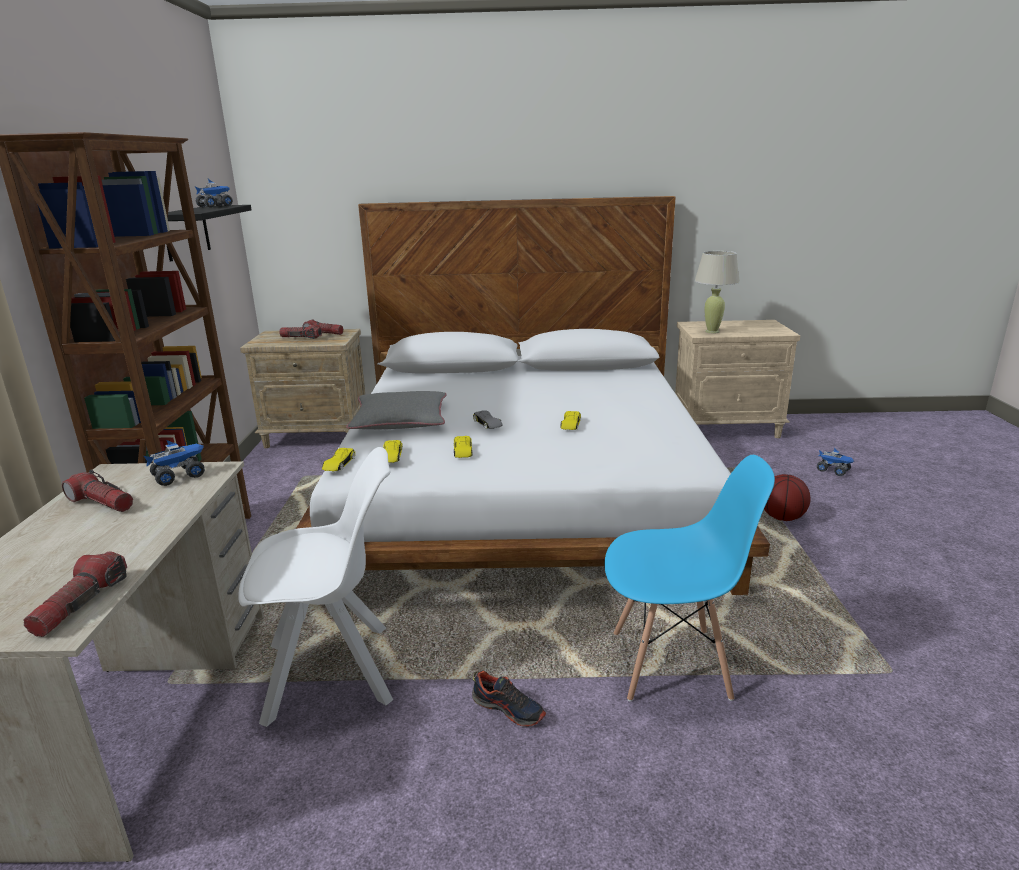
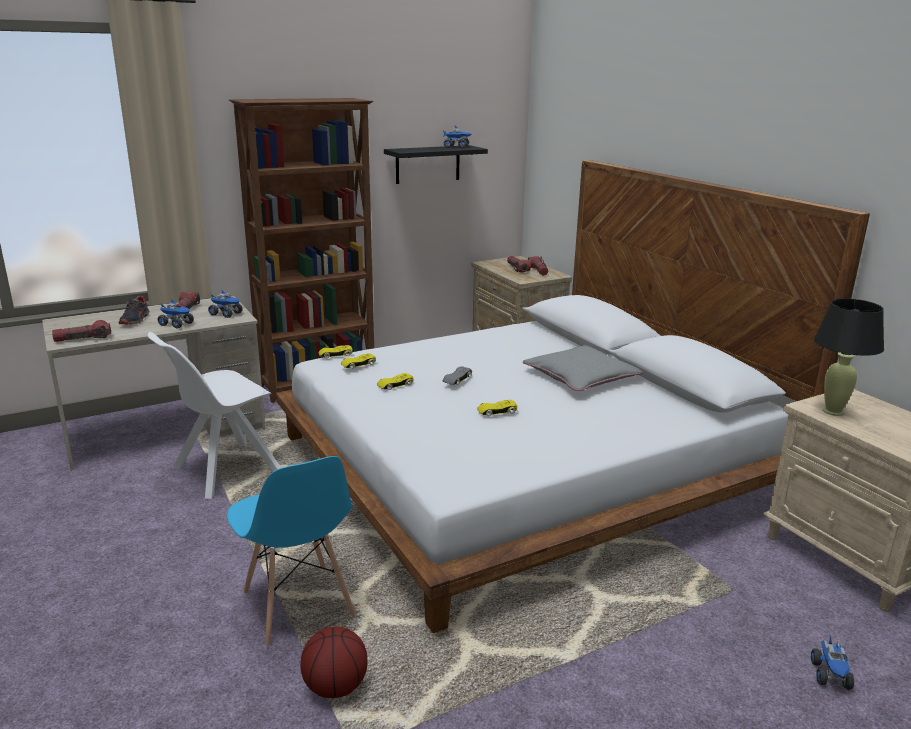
camera: 60 degrees right, 0 degrees up
white chair [238,447,393,727] -> white chair turned 90 degrees clockwise [148,332,281,499]
grey pillow [346,391,447,429] -> grey pillow moved to [523,345,643,391]
shoe [472,670,546,727] -> shoe moved to [119,296,150,325]
beige table lamp [695,251,740,333] -> black table lamp [814,298,884,416]
basketball [764,474,810,521] -> basketball moved to [301,627,368,698]
none -> toy truck [157,299,194,328]

